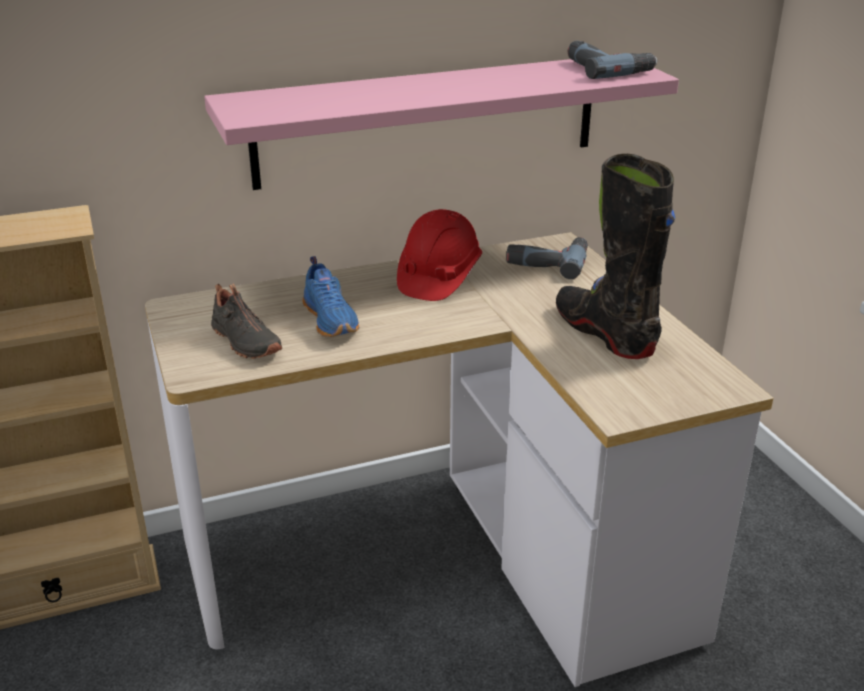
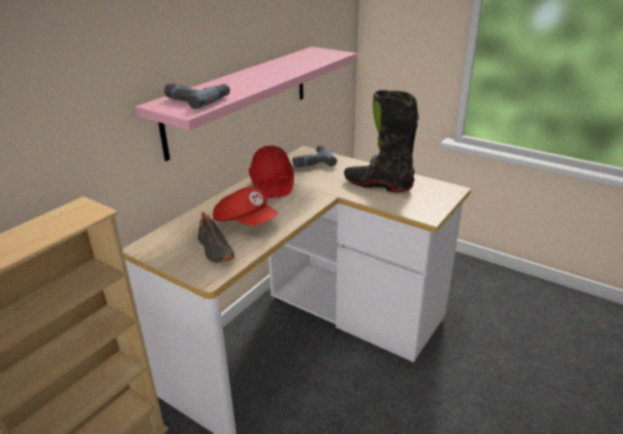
camera: 35 degrees left, 0 degrees up
black shoe [211,284,282,359] -> black shoe turned 45 degrees clockwise [198,212,235,263]
blue shoe [302,256,360,337] -> red cap [213,187,278,226]
power drill [568,41,658,79] -> power drill moved to [164,84,230,109]

